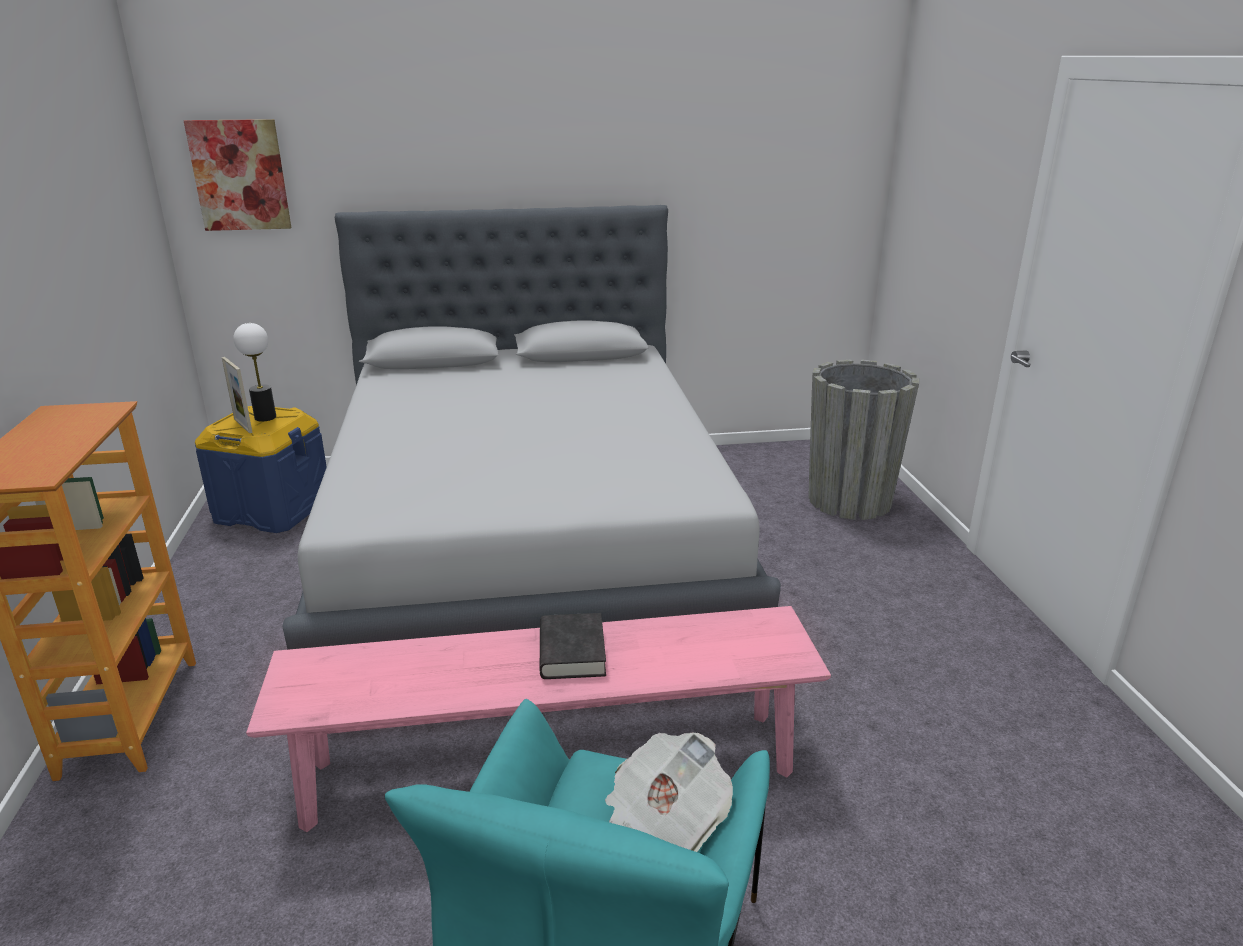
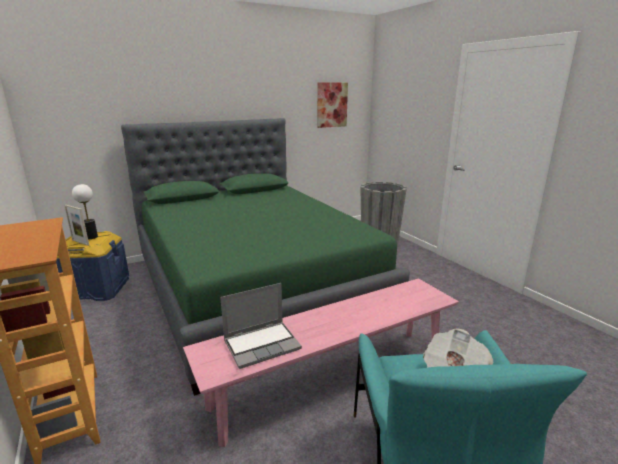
camera: 20 degrees left, 5 degrees down
picture [184,119,291,231] -> picture moved to [317,82,348,128]
grey bed [282,205,781,650] -> green bed [121,118,410,396]
black book [540,613,606,679] -> none
none -> laptop [220,283,302,369]

